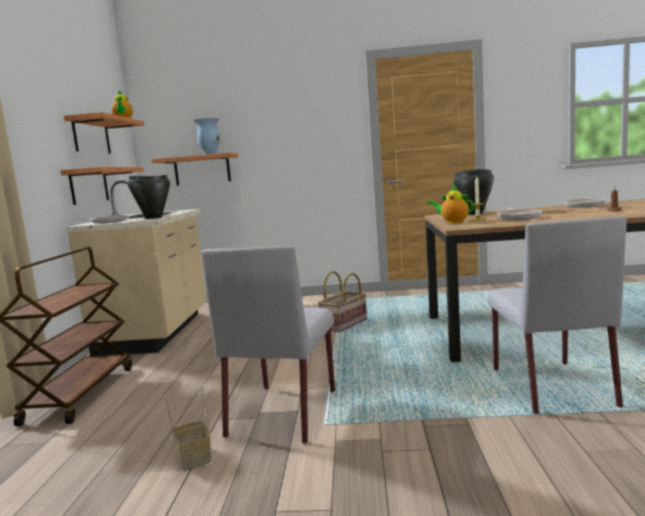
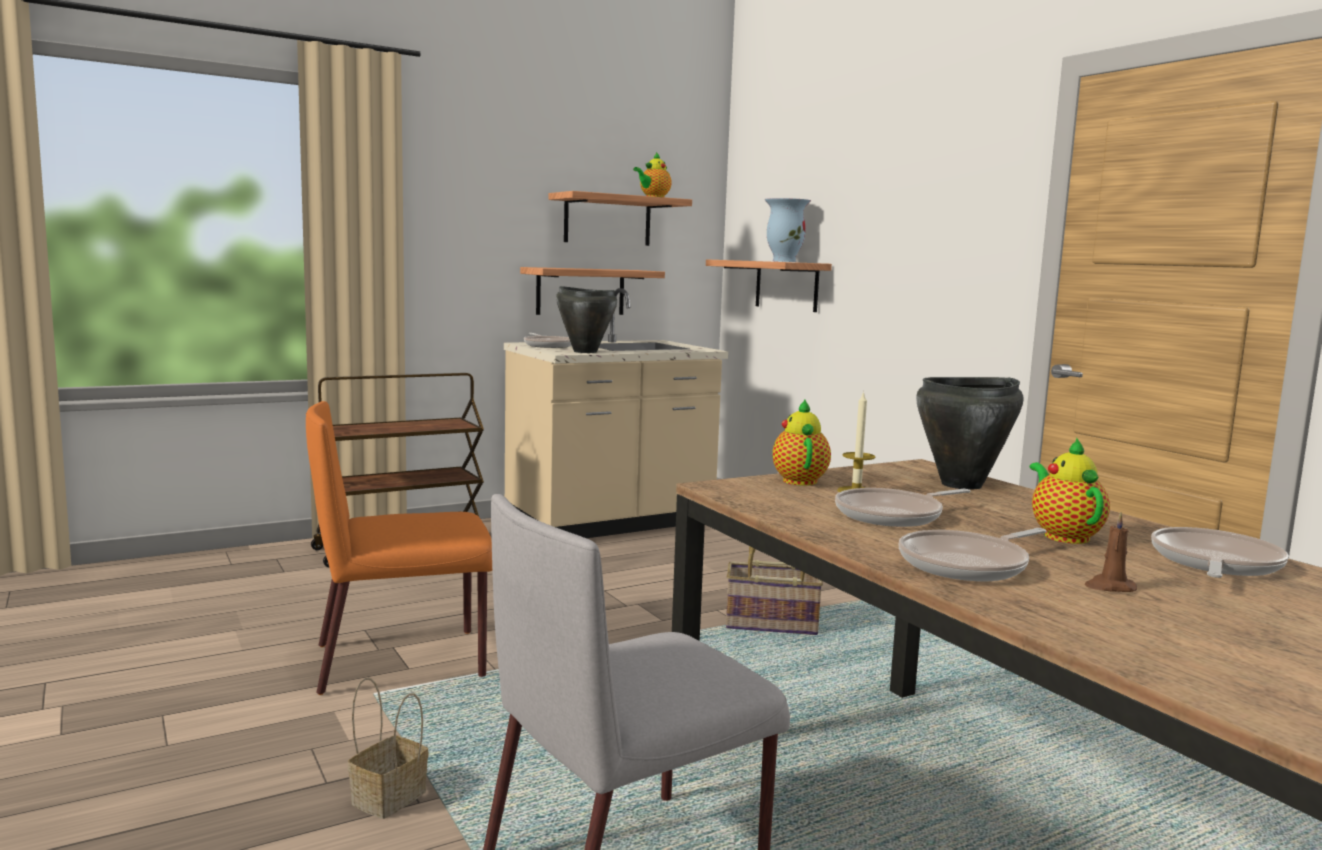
camera: 55 degrees right, 0 degrees up
basket [165,387,212,471] -> basket moved to [348,678,428,819]
grey chair [201,246,335,444] -> orange chair [306,401,492,695]
none -> frying pan [898,528,1047,581]
none -> teapot [1030,438,1110,544]

